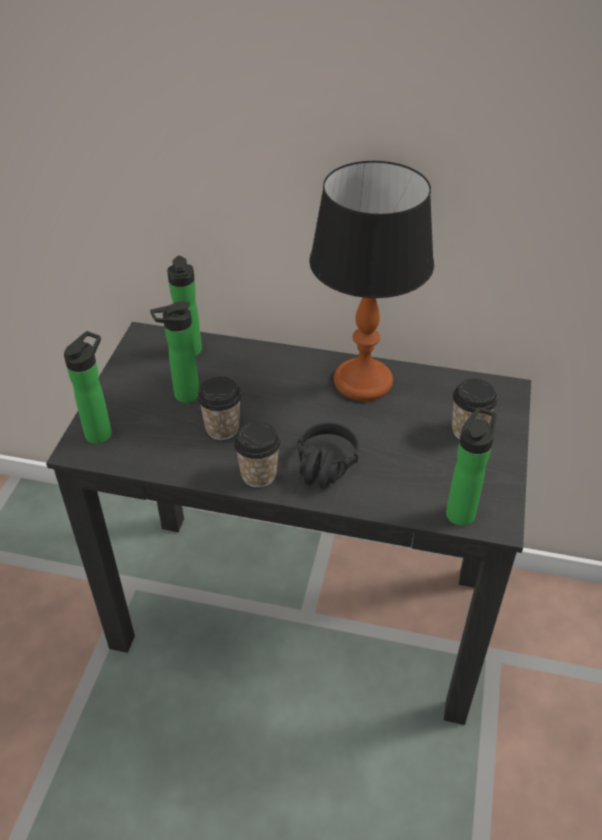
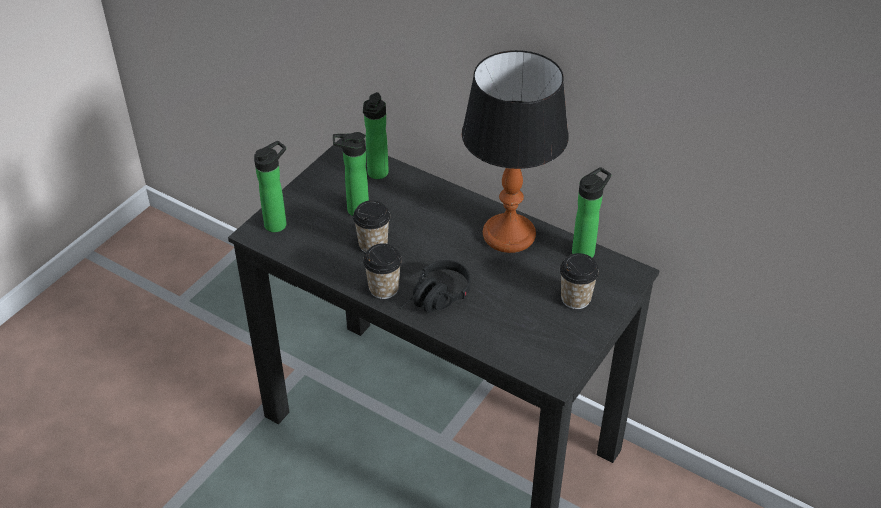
camera: 20 degrees right, 0 degrees up
bottle [446,407,497,526] -> bottle moved to [572,167,612,258]

